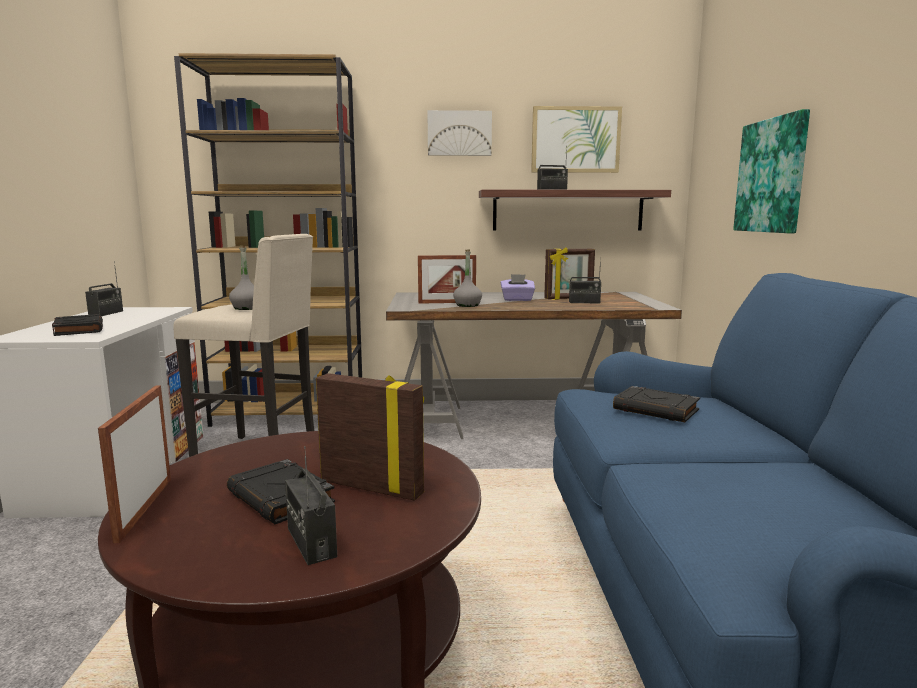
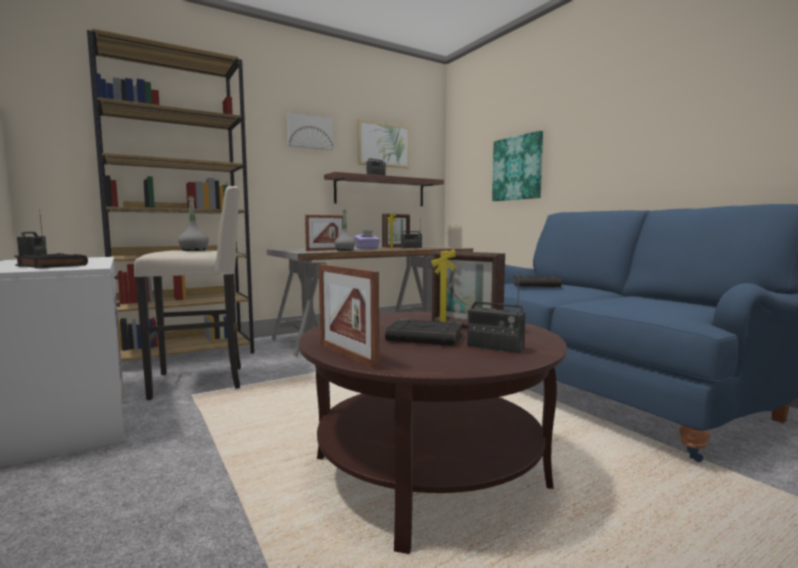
camera: 30 degrees left, 5 degrees down
picture frame [316,373,424,501] -> picture frame turned 135 degrees counterclockwise [431,249,505,328]

